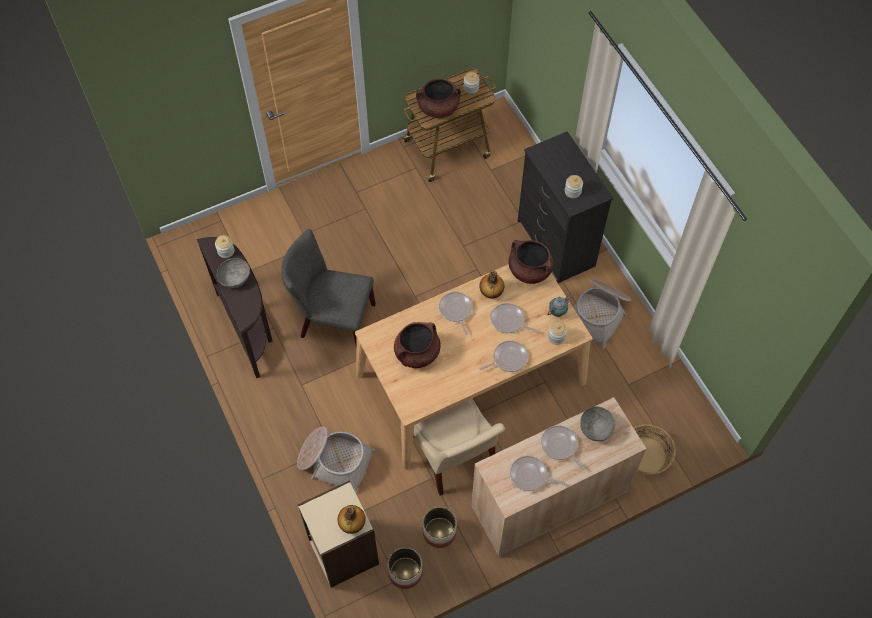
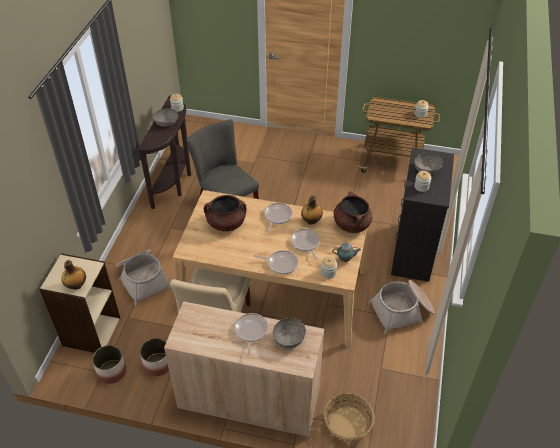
camera: 40 degrees right, 15 degrees down
brown cooking pot [416,78,461,118] -> none
frying pan [510,456,565,491] -> none
none -> grey bowl [414,153,443,175]

